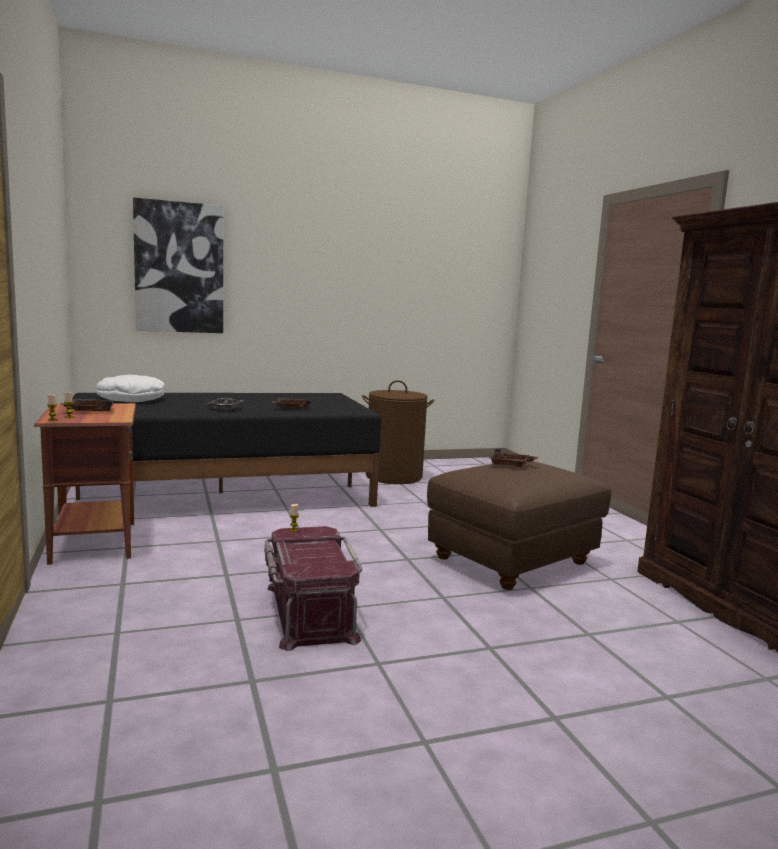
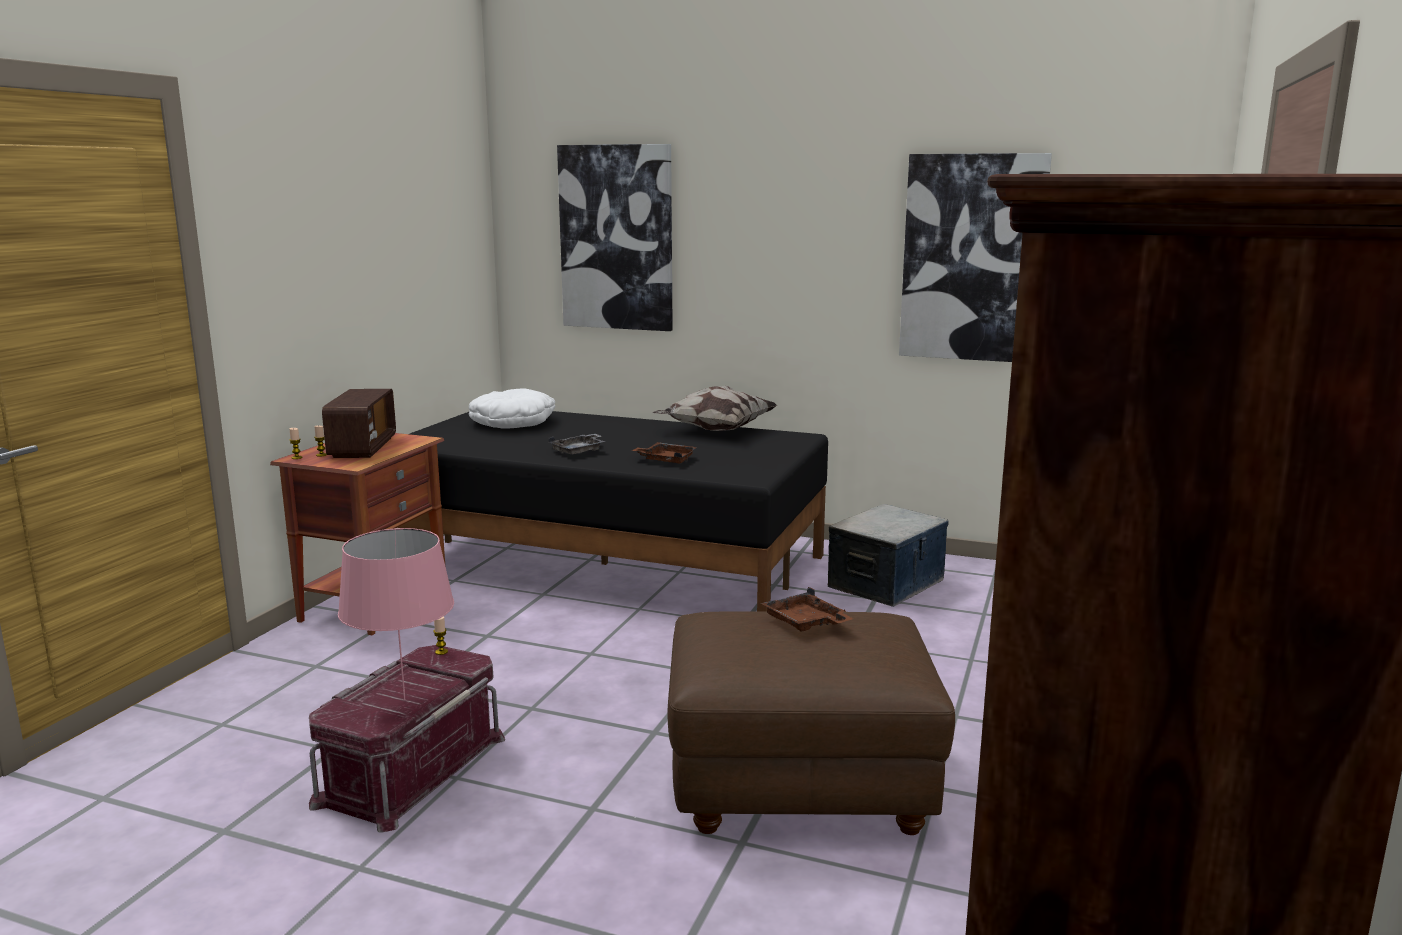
camera: 40 degrees right, 5 degrees up
brown tray [60,399,113,411] -> radio [322,389,396,458]
brown laundry basket [362,380,435,484] -> storage box [828,504,949,607]
none -> pink table lamp [338,528,454,700]
none -> pillow [653,386,777,431]
none -> picture [899,153,1052,362]

